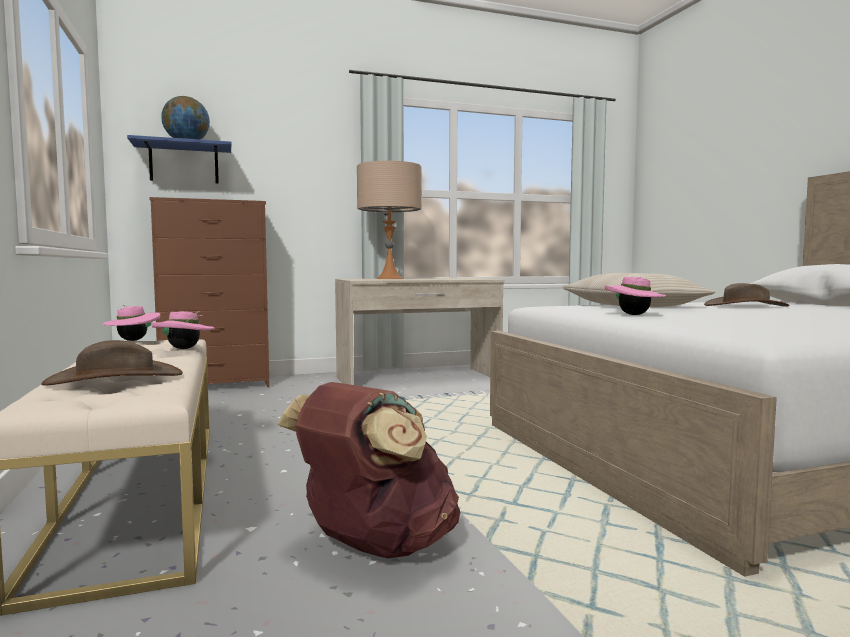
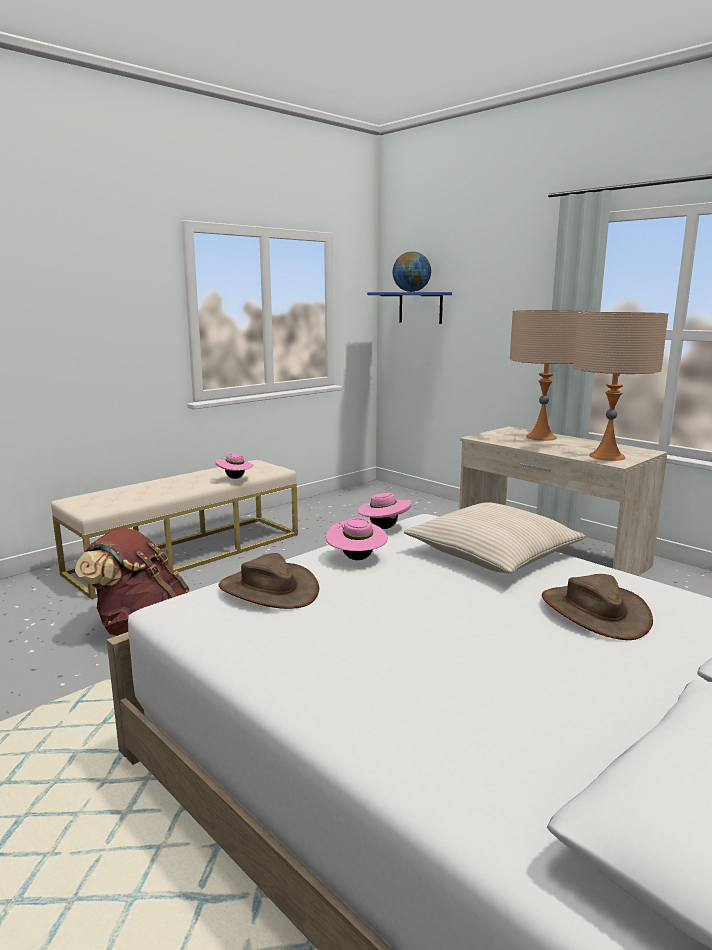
camera: 65 degrees right, 10 degrees up
brown hat [41,340,183,385] -> brown hat moved to [218,553,319,609]
pink hat [102,305,160,341] -> pink hat moved to [357,489,412,529]
brown dresser [150,197,270,387] -> none
none -> beige table lamp [573,312,668,461]

